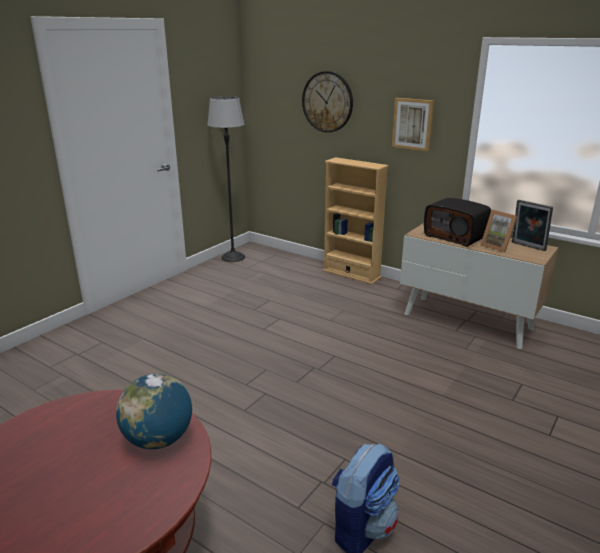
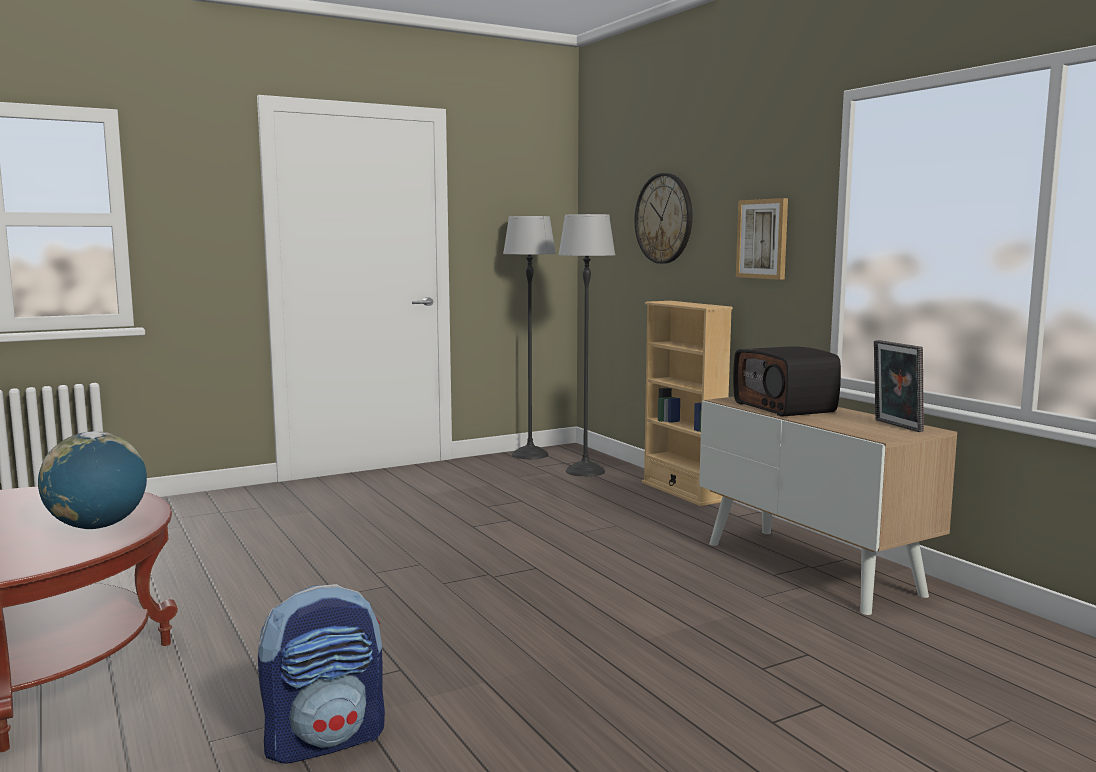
camera: 25 degrees right, 15 degrees down
picture frame [480,210,517,252] -> none
none -> floor lamp [558,214,615,477]

